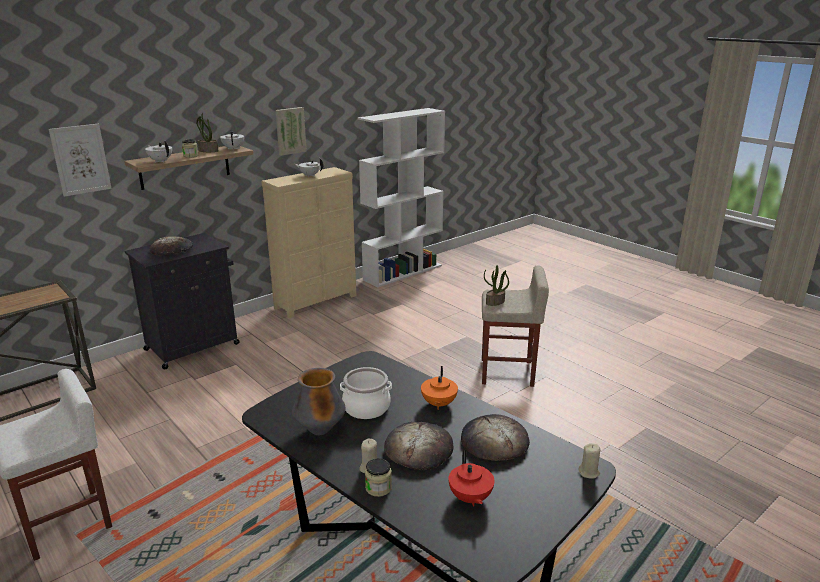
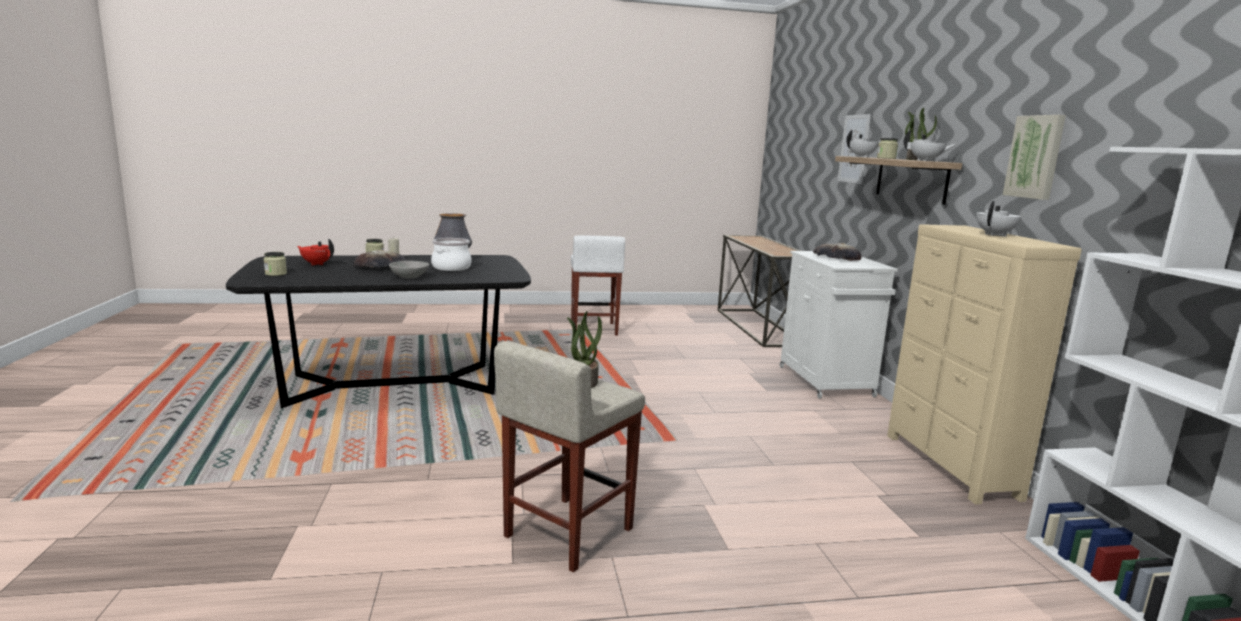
camera: 120 degrees right, 10 degrees down
black cabinet [125,233,240,370] -> white cabinet [780,251,898,399]
orange teapot [421,366,458,409] -> grey bowl [389,261,429,278]
bread [461,414,530,461] -> none
beige candle [578,443,600,479] -> none
none -> jar [264,252,287,276]

